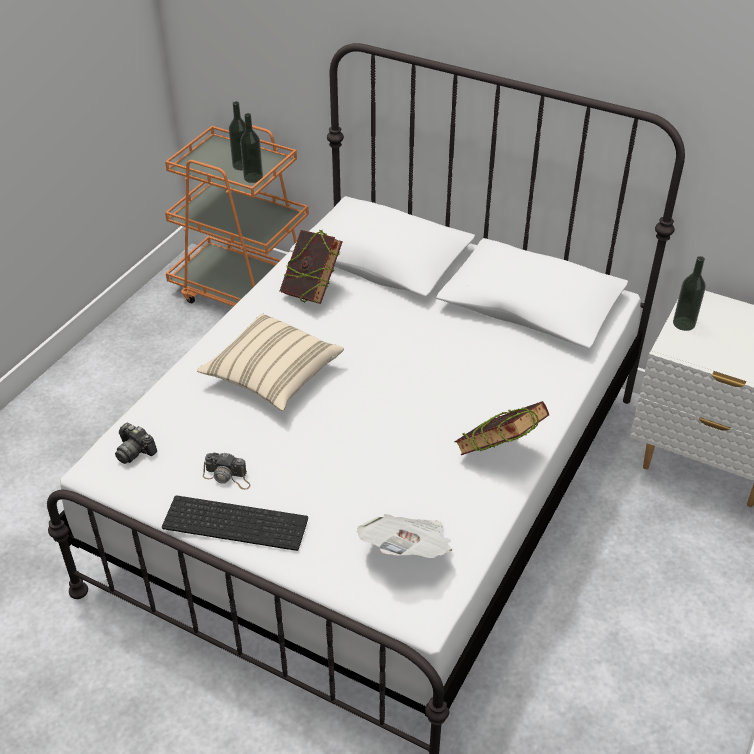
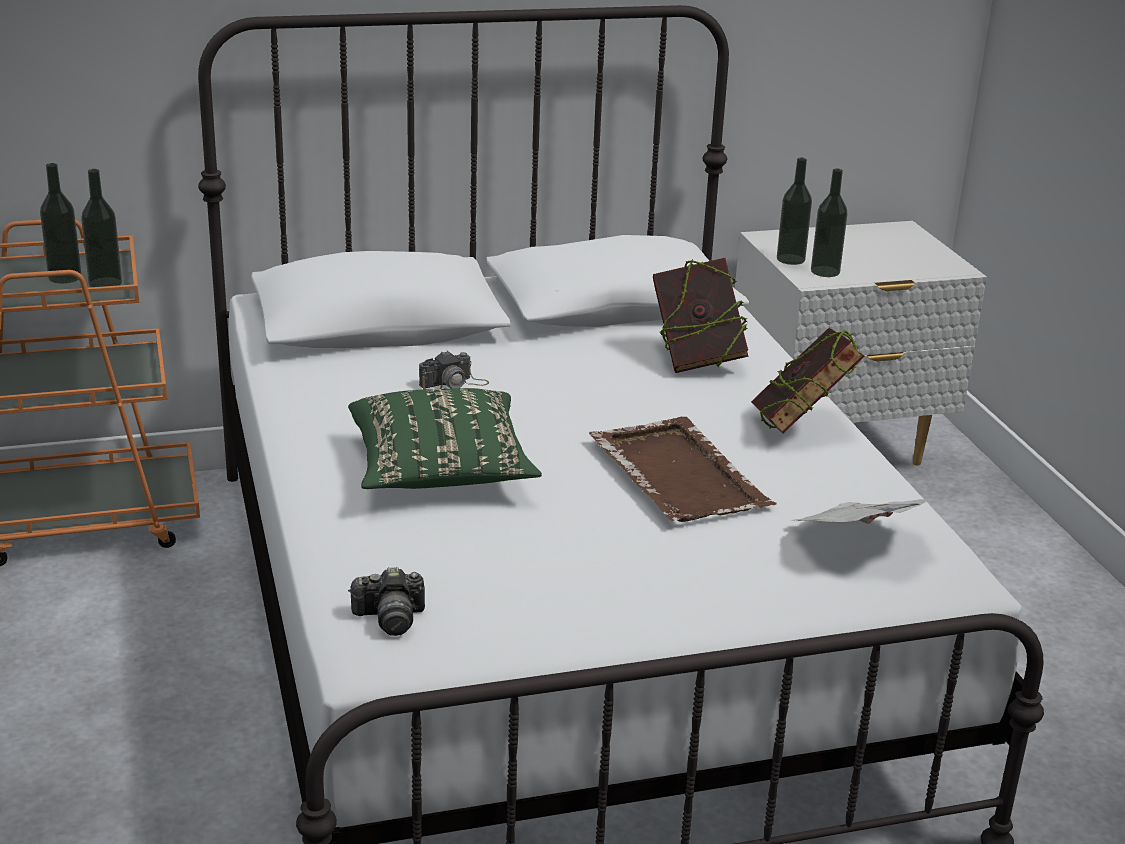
camera: 45 degrees left, 15 degrees down
keyboard [162,495,308,551] -> none
beige pillow [197,313,344,411] -> green pillow [348,388,542,489]
camera [203,452,251,490] -> camera moved to [419,350,490,389]
book [280,230,343,304] -> book moved to [653,258,748,373]
none -> brown tray [589,417,777,522]
none -> bottle [811,168,847,277]

